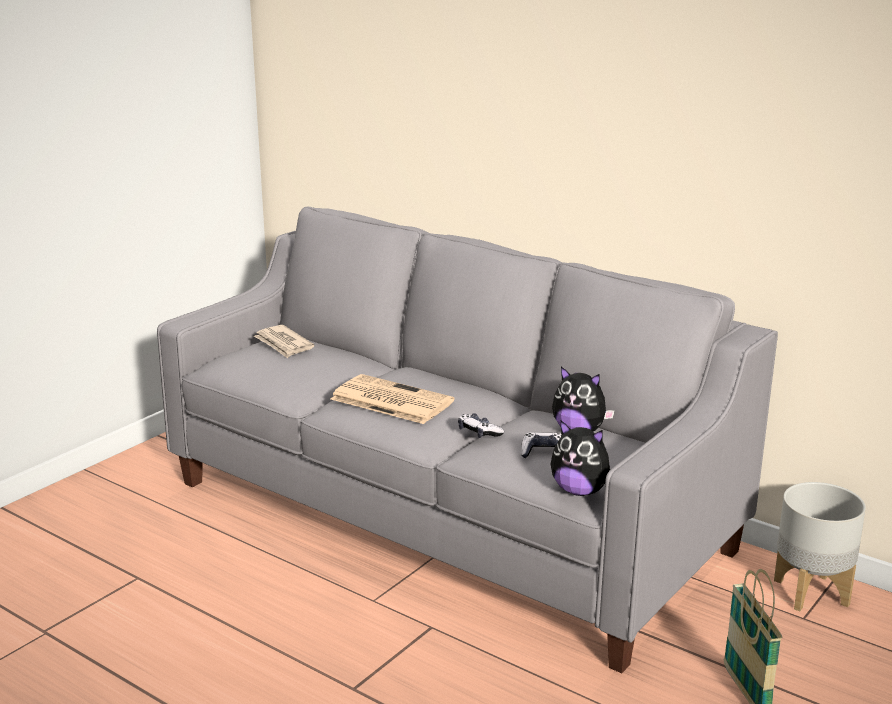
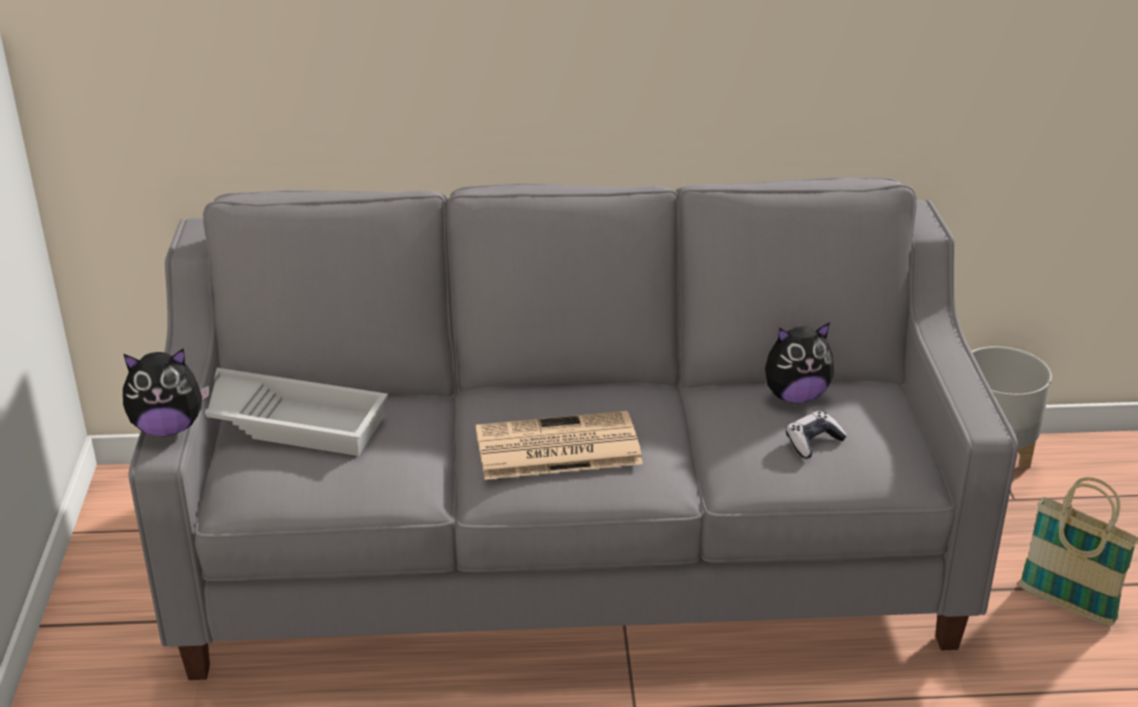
camera: 40 degrees left, 10 degrees up
newspaper [254,325,315,358] -> white tray [205,368,388,456]
game controller [458,413,504,438] -> none
plush toy [551,421,611,496] -> plush toy moved to [123,349,209,436]

